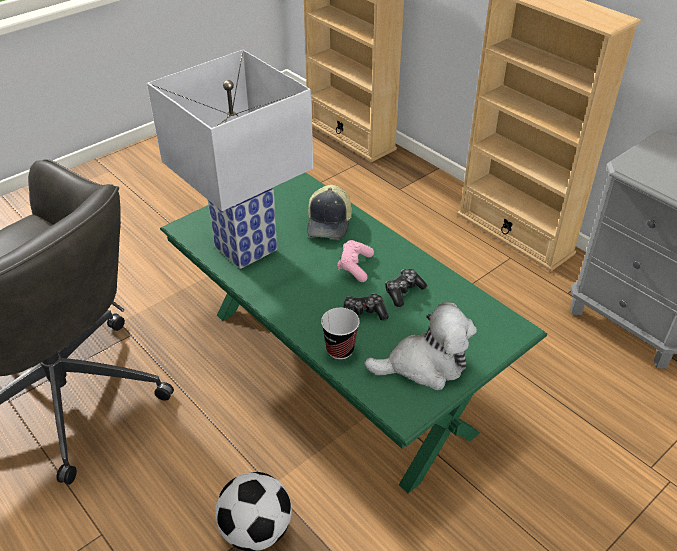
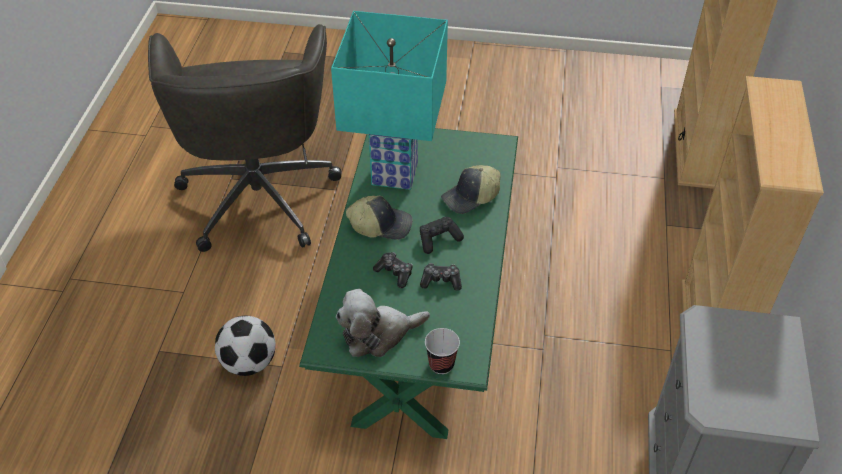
camera: 50 degrees right, 5 degrees up
white table lamp [147,50,313,269] -> turquoise table lamp [331,11,448,190]
cup [321,308,360,360] -> cup moved to [425,328,460,374]
pink game controller [338,240,374,282] -> black game controller [420,217,464,254]
plush toy [364,302,477,390] -> plush toy turned 120 degrees clockwise [336,289,430,357]
none -> cap [346,196,412,240]

